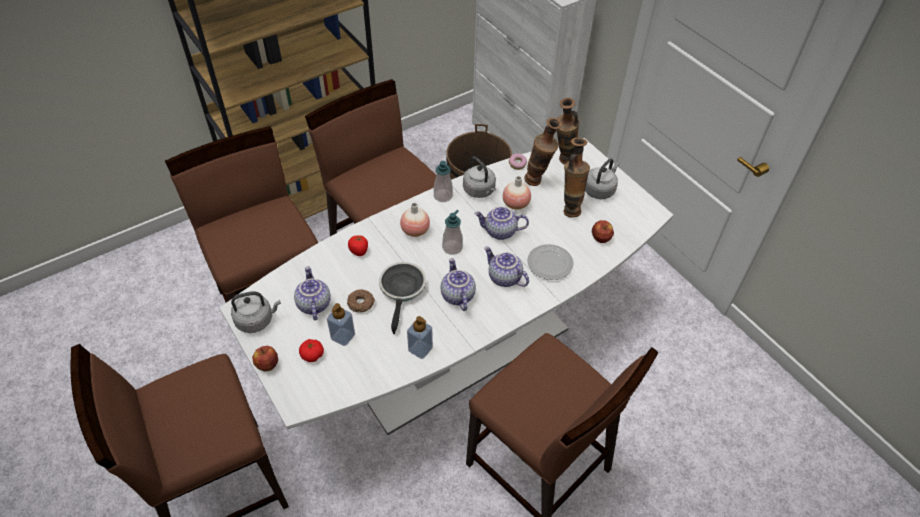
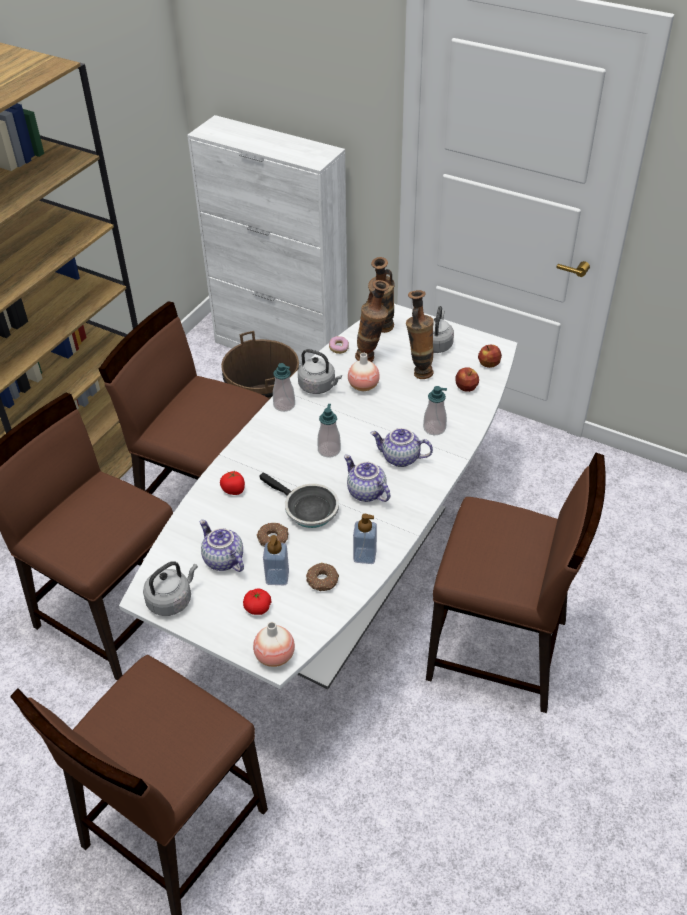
camera: 25 degrees left, 5 degrees down
apple [252,346,278,371] -> apple moved to [478,345,502,368]
frying pan [379,262,426,334] -> frying pan turned 150 degrees clockwise [259,472,339,528]
vase [400,203,430,237] -> vase moved to [253,622,295,667]
teapot [474,206,529,240] -> none
plate [527,244,574,280] -> soap dispenser [423,386,447,435]
none -> donut [306,563,339,591]

